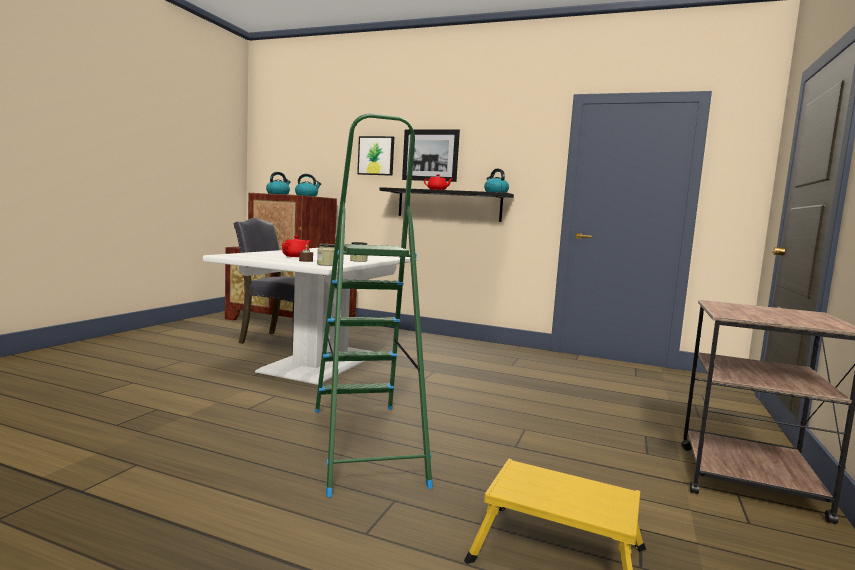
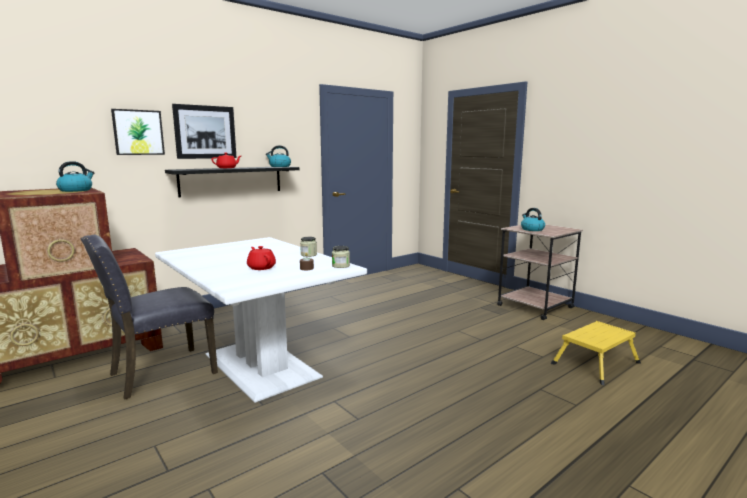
camera: 60 degrees left, 5 degrees up
kettle [266,172,291,194] -> kettle moved to [521,208,545,231]
green step ladder [315,113,433,497] -> none

